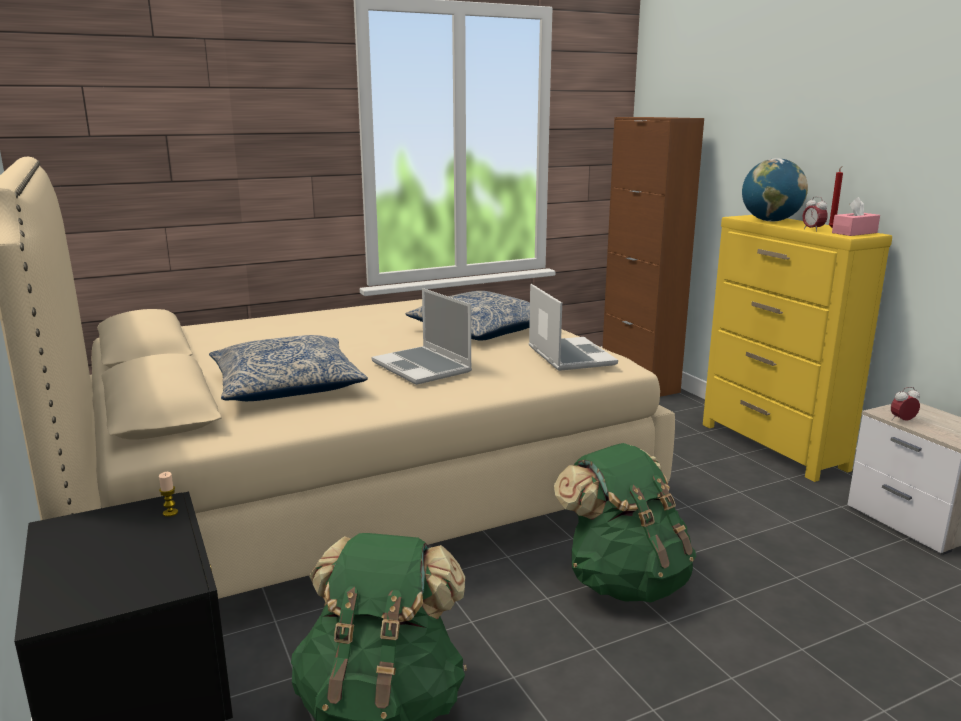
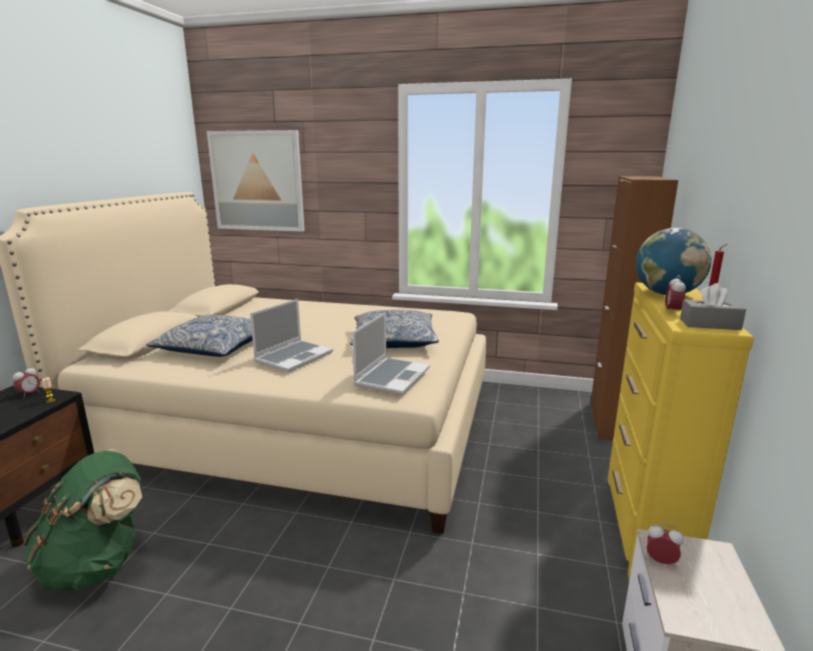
camera: 40 degrees right, 0 degrees up
laptop [371,288,472,385] -> laptop turned 150 degrees counterclockwise [250,299,333,372]
green backpack [554,443,696,603] -> none
pink tissue box [832,197,880,236] -> grey tissue box [680,283,746,330]
none -> alarm clock [13,366,40,396]
none -> picture [207,130,305,232]

